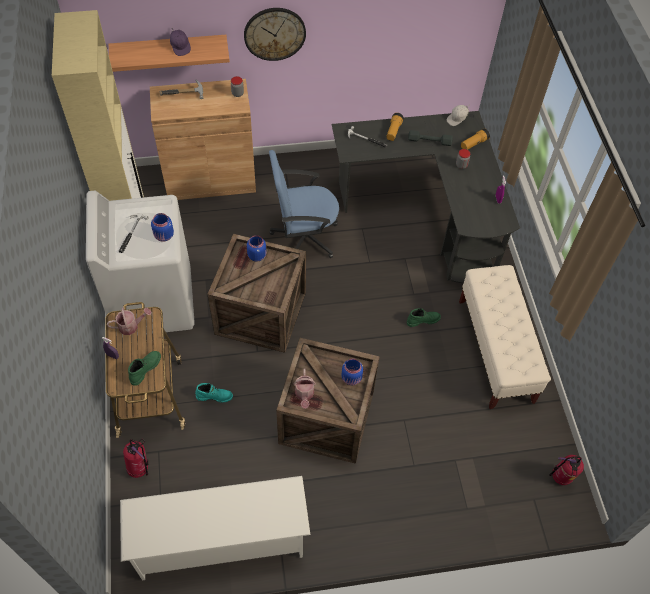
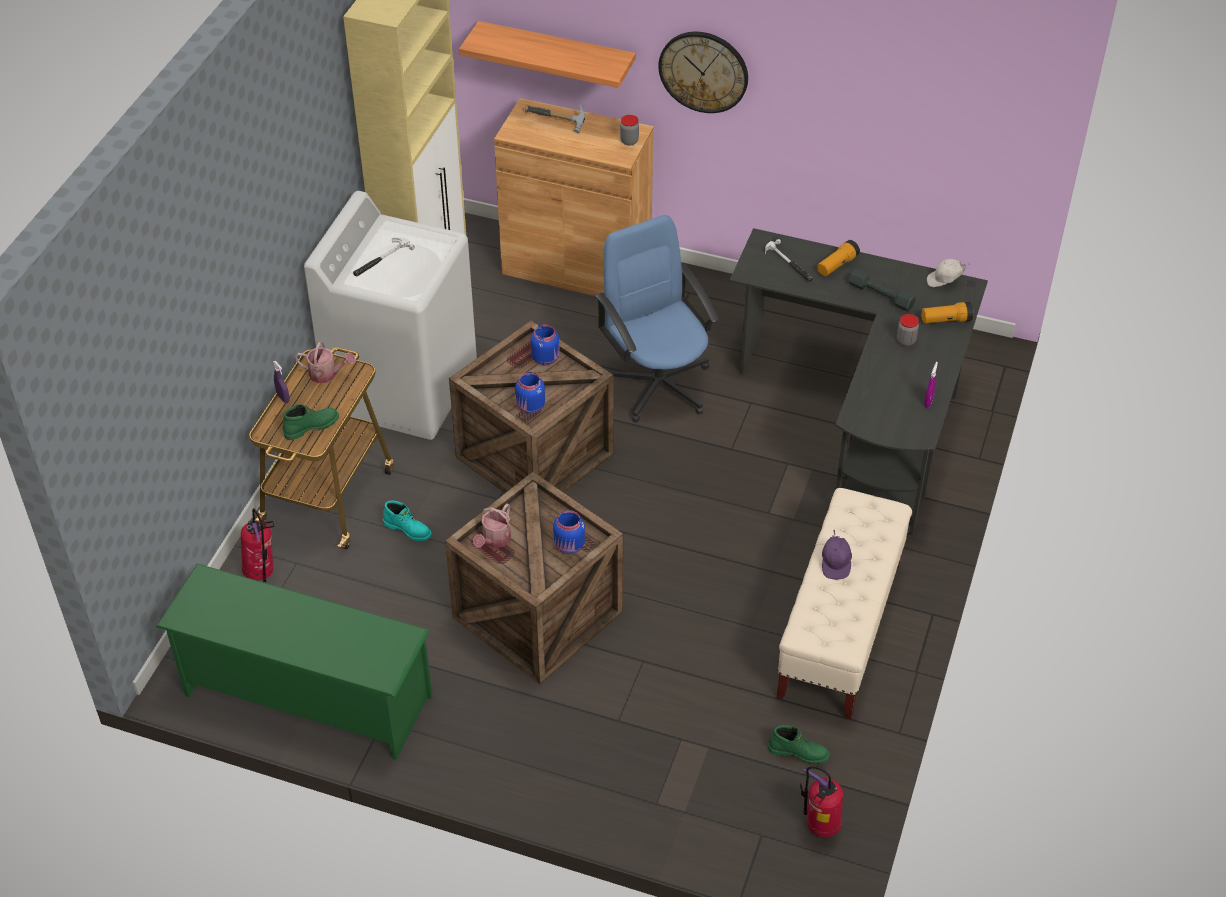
camera: 30 degrees right, 10 degrees down
white shoe rack [120,476,311,580] -> green shoe rack [156,564,433,760]
blue jar [151,213,174,242] -> blue jar moved to [515,372,545,414]
purple cap [170,28,191,56] -> purple cap moved to [822,530,852,580]
blue office chair [269,150,339,258] -> blue office chair turned 45 degrees clockwise [596,215,719,423]
green boot [407,308,441,327] -> green boot moved to [768,725,830,764]

